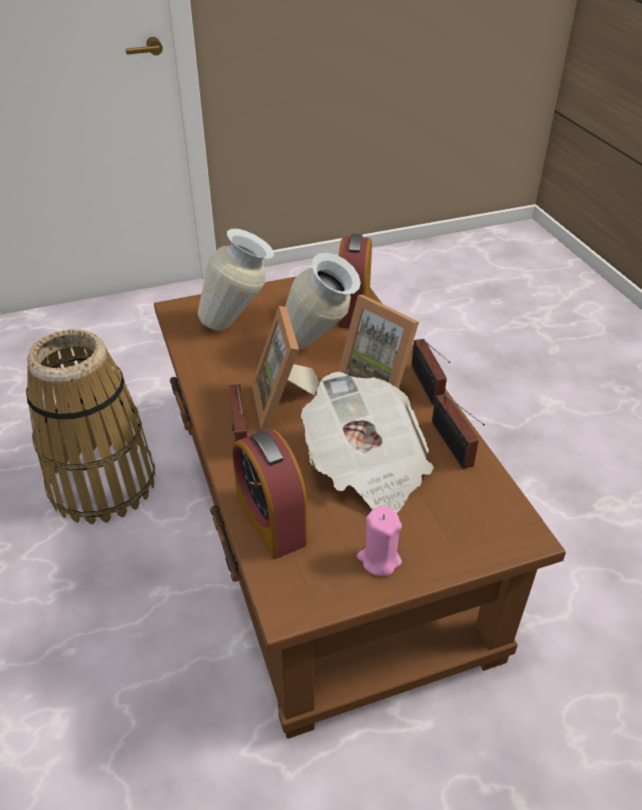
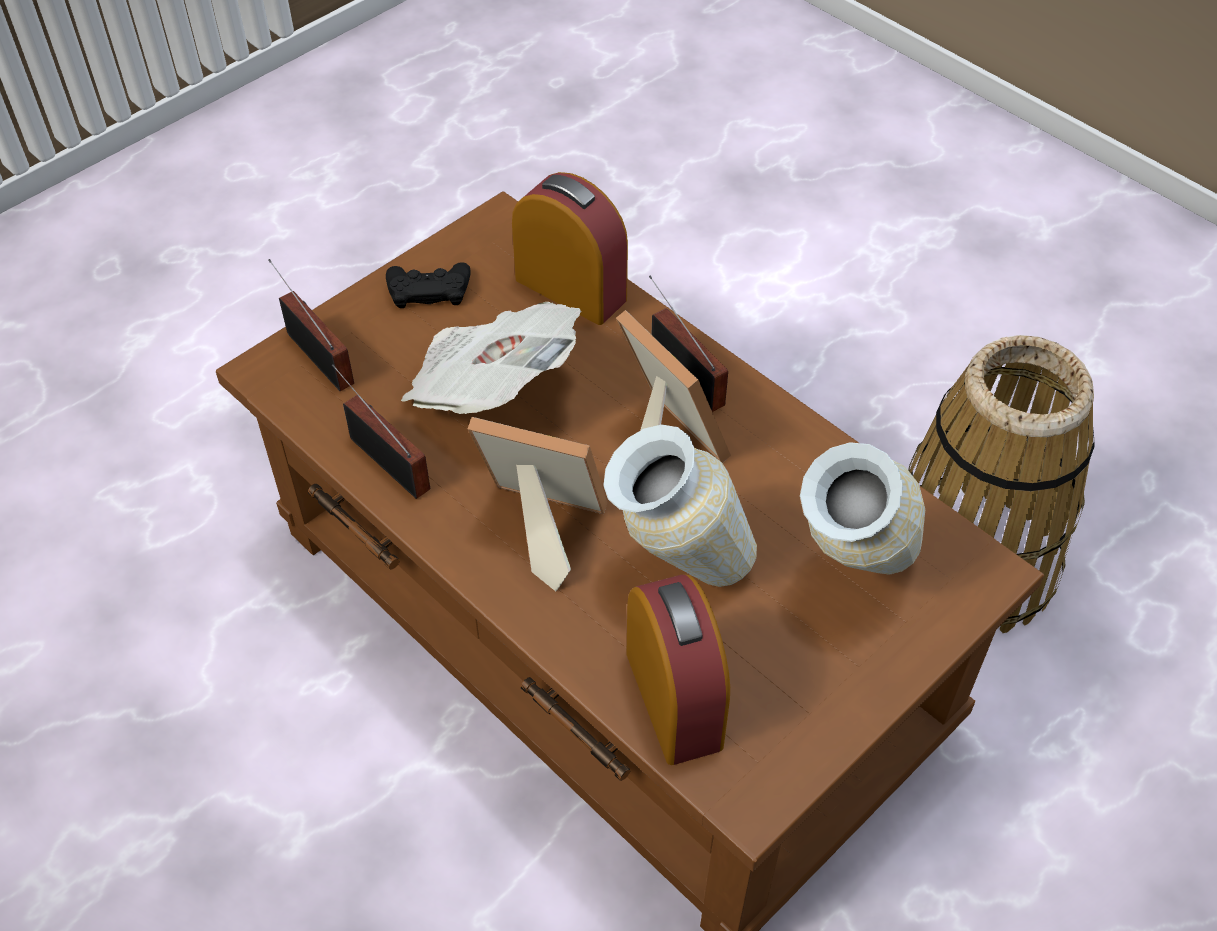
camera: 155 degrees right, 10 degrees up
pink candle [357,506,402,576] -> black game controller [386,262,471,308]
radio [411,339,451,406] -> radio moved to [268,259,354,391]

